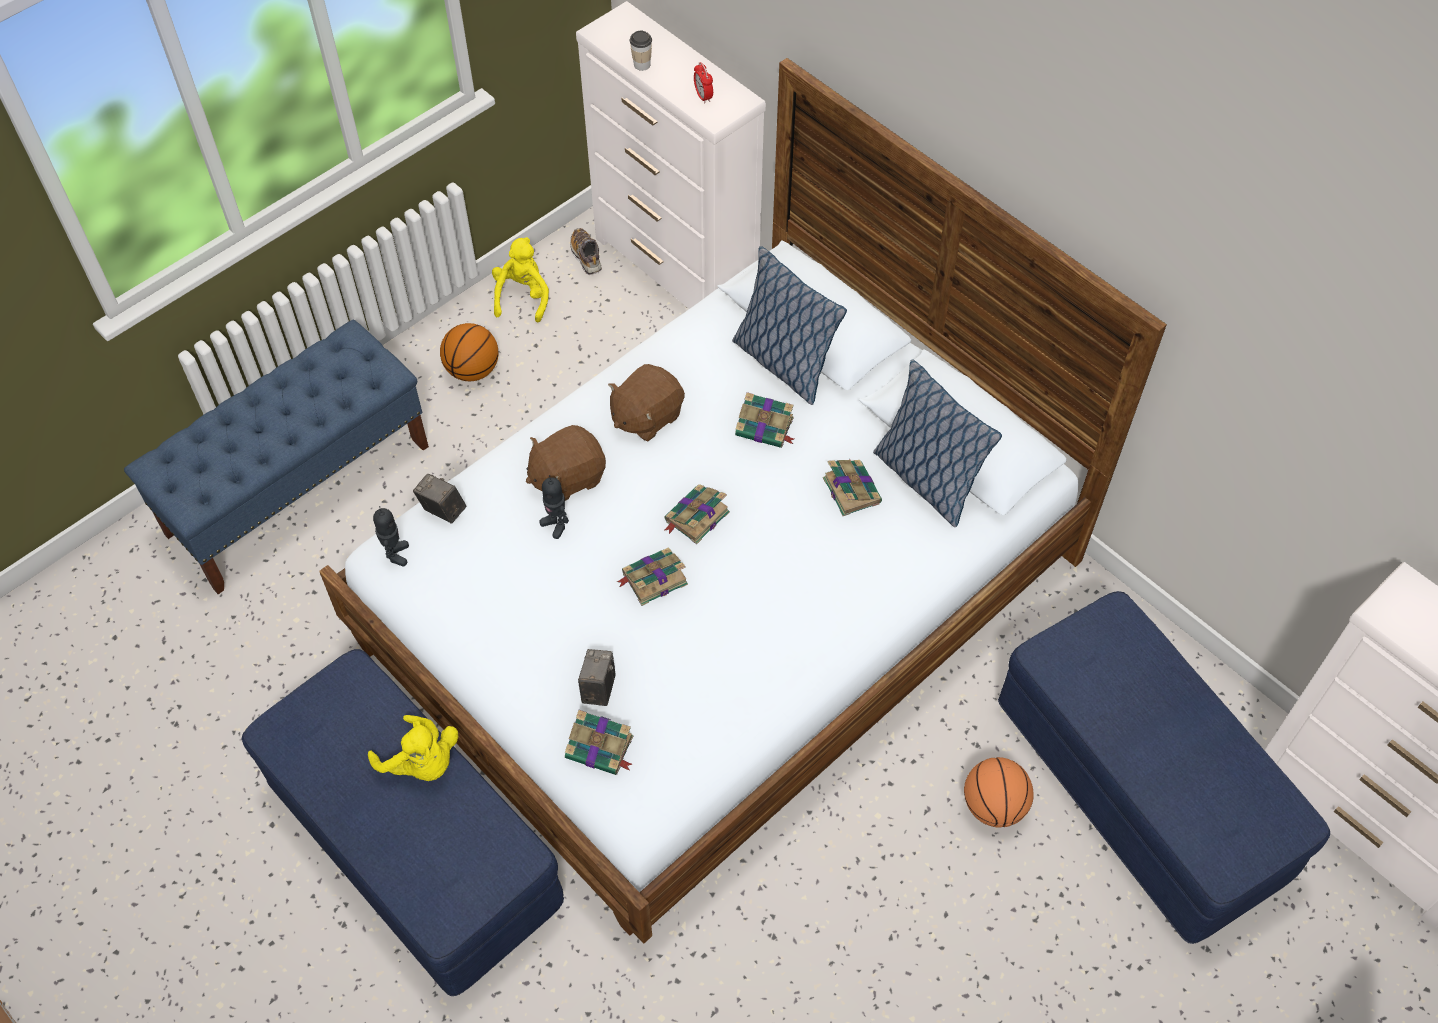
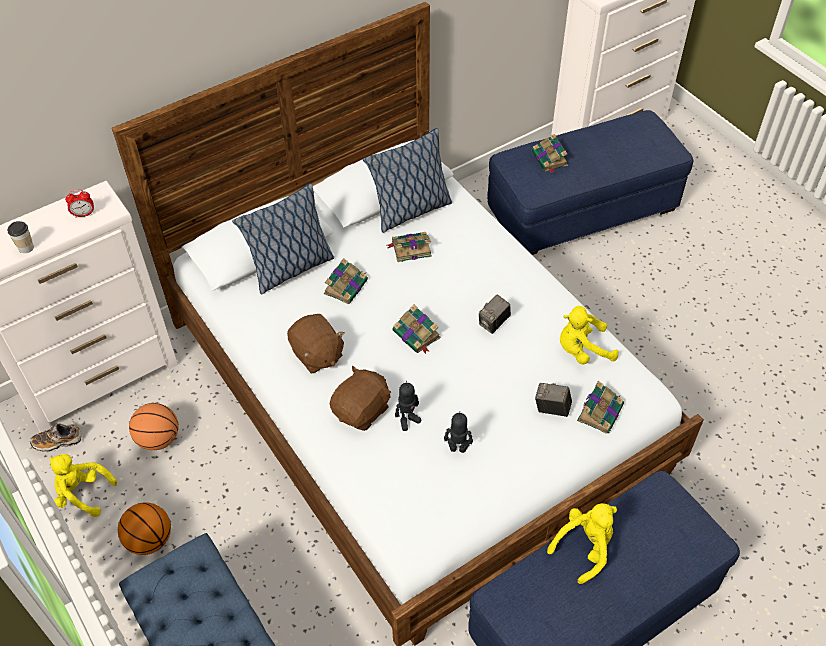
camera: 80 degrees left, 5 degrees down
toy robot [373,506,409,566] -> toy robot moved to [444,411,473,453]
camera [413,474,467,523] -> camera moved to [479,295,511,334]
brown plush toy [526,425,606,501] -> brown plush toy turned 120 degrees counterclockwise [330,366,391,431]
book [617,547,688,606] -> book moved to [532,134,568,173]
basketball [964,757,1034,828] -> basketball moved to [129,403,179,450]
none -> yellow plush toy [560,306,619,365]

